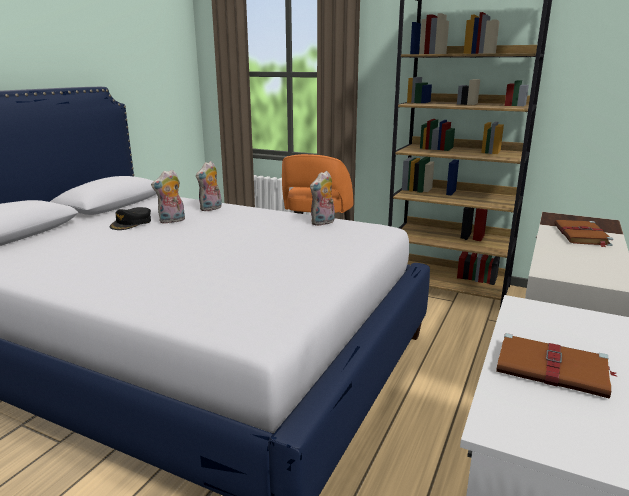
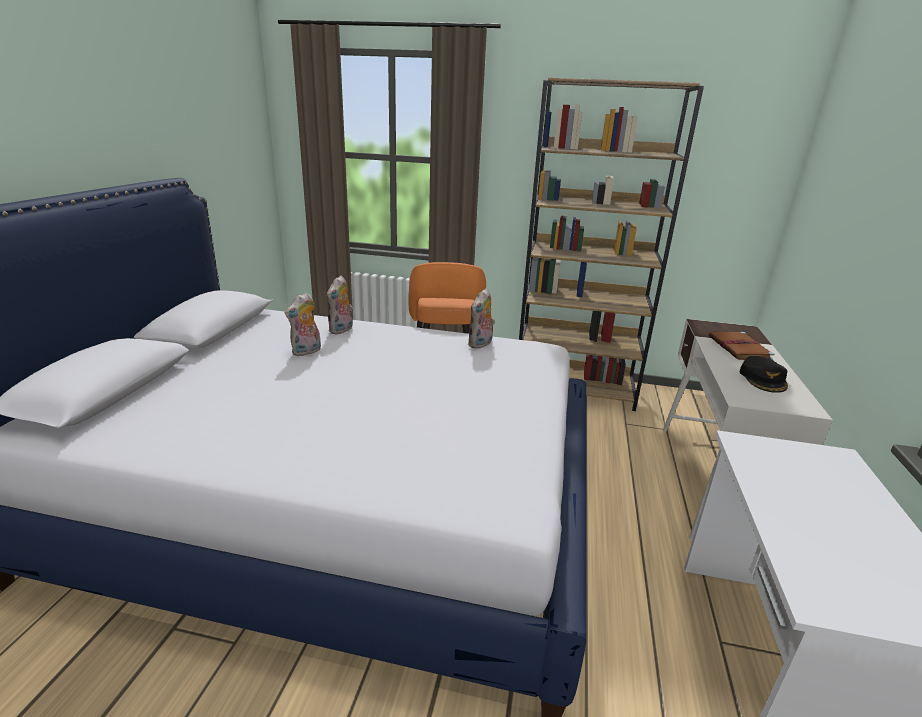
camera: 15 degrees left, 5 degrees up
black cap [110,207,151,230] -> black cap moved to [739,356,788,393]
brown book [496,333,618,399] -> none

